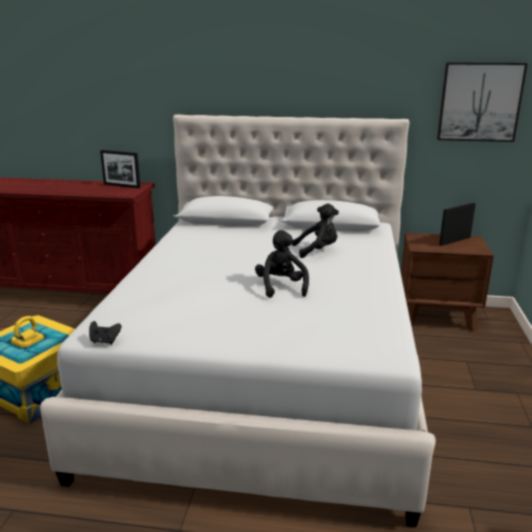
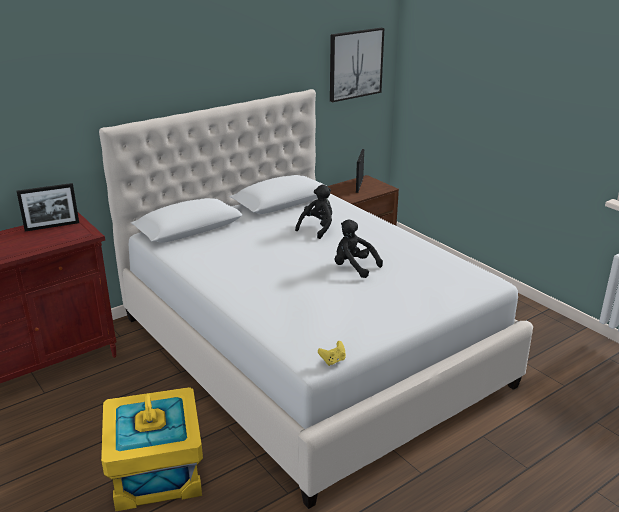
camera: 45 degrees left, 5 degrees up
black game controller [89,321,121,345] -> yellow game controller [318,341,346,366]

